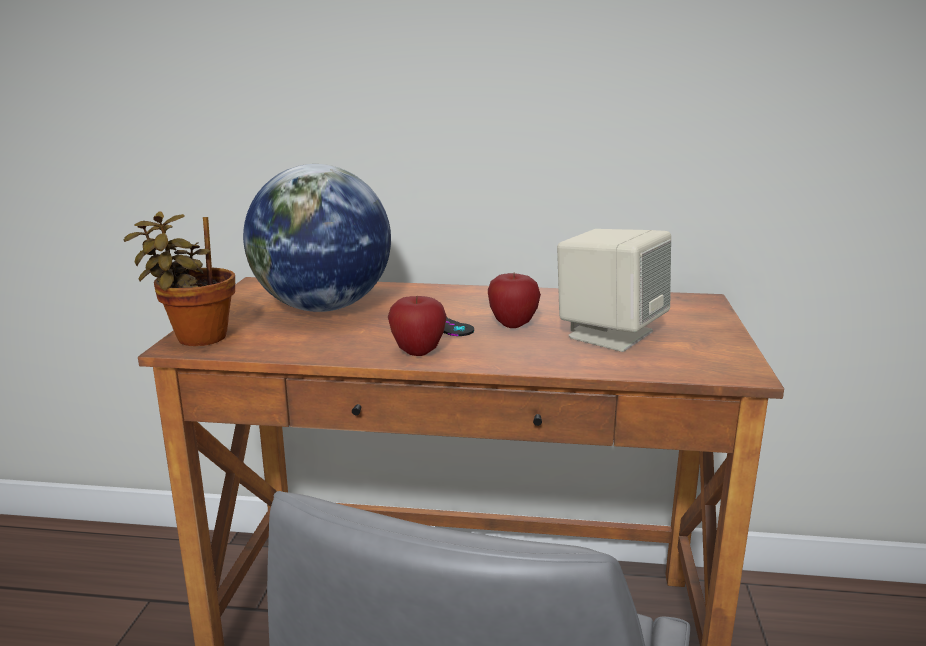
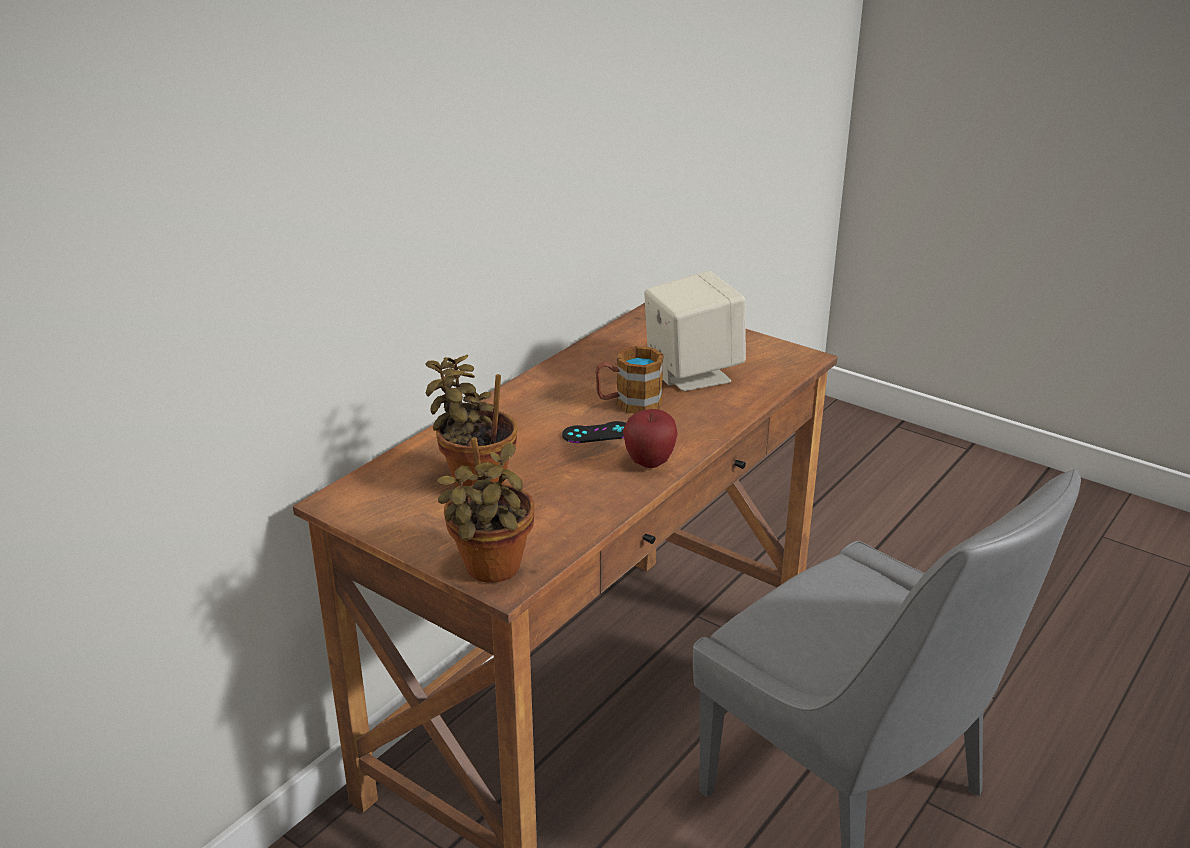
camera: 60 degrees left, 10 degrees up
globe [243,164,391,312] -> potted plant [425,355,517,487]
apple [488,273,541,328] -> mug [595,346,664,413]

